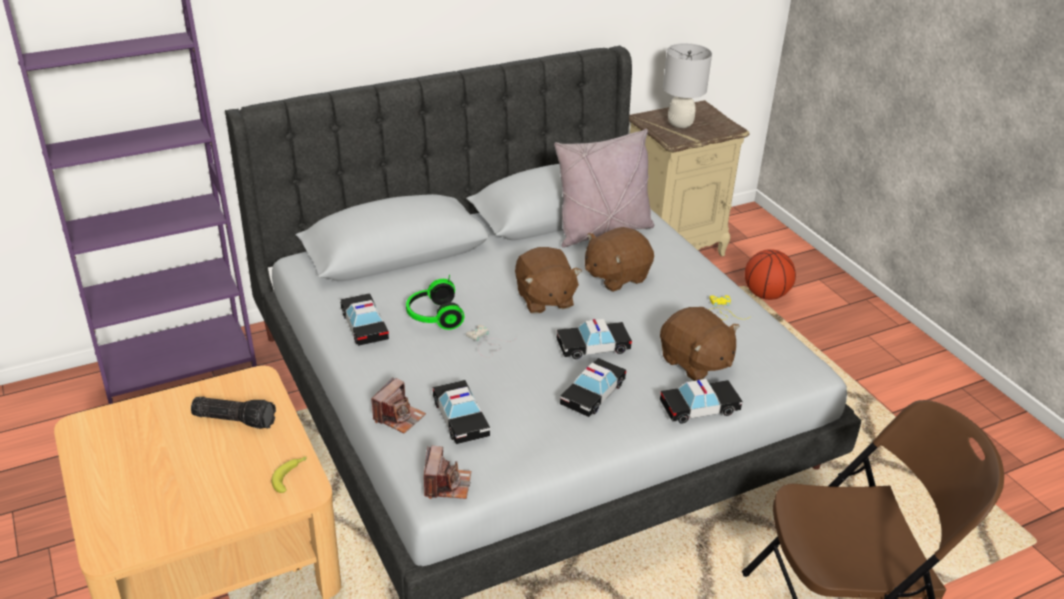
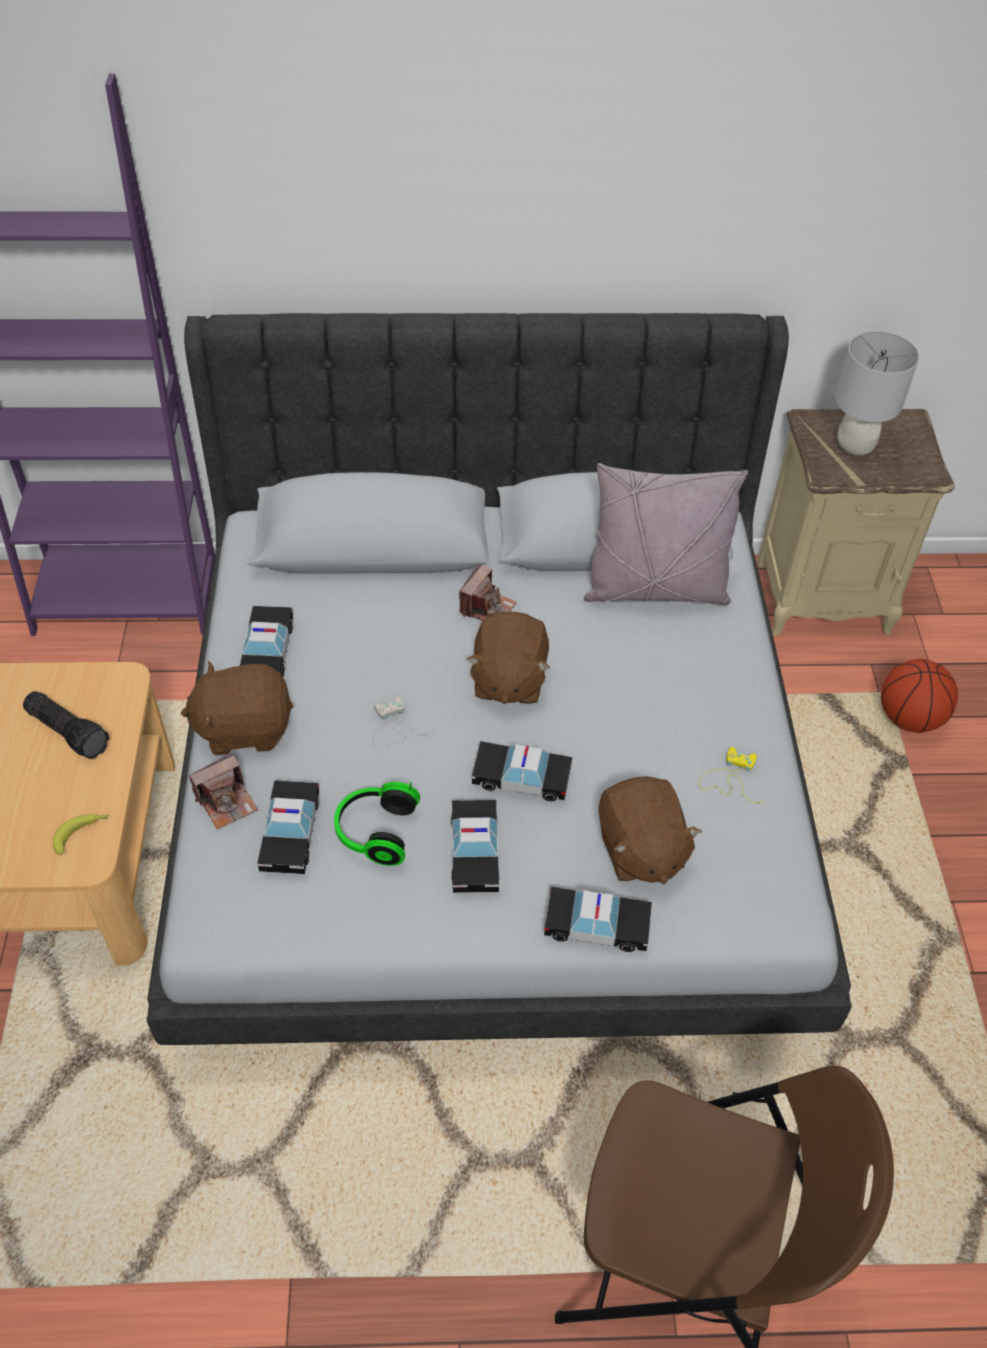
camera: 25 degrees right, 15 degrees up
headphones [406,274,464,330] -> headphones moved to [334,782,420,866]
camera [424,446,471,499] -> camera moved to [460,564,517,621]
toy car [560,358,626,417] -> toy car turned 60 degrees counterclockwise [451,800,499,893]
brown plush toy [585,227,654,292] -> brown plush toy moved to [181,661,293,755]

